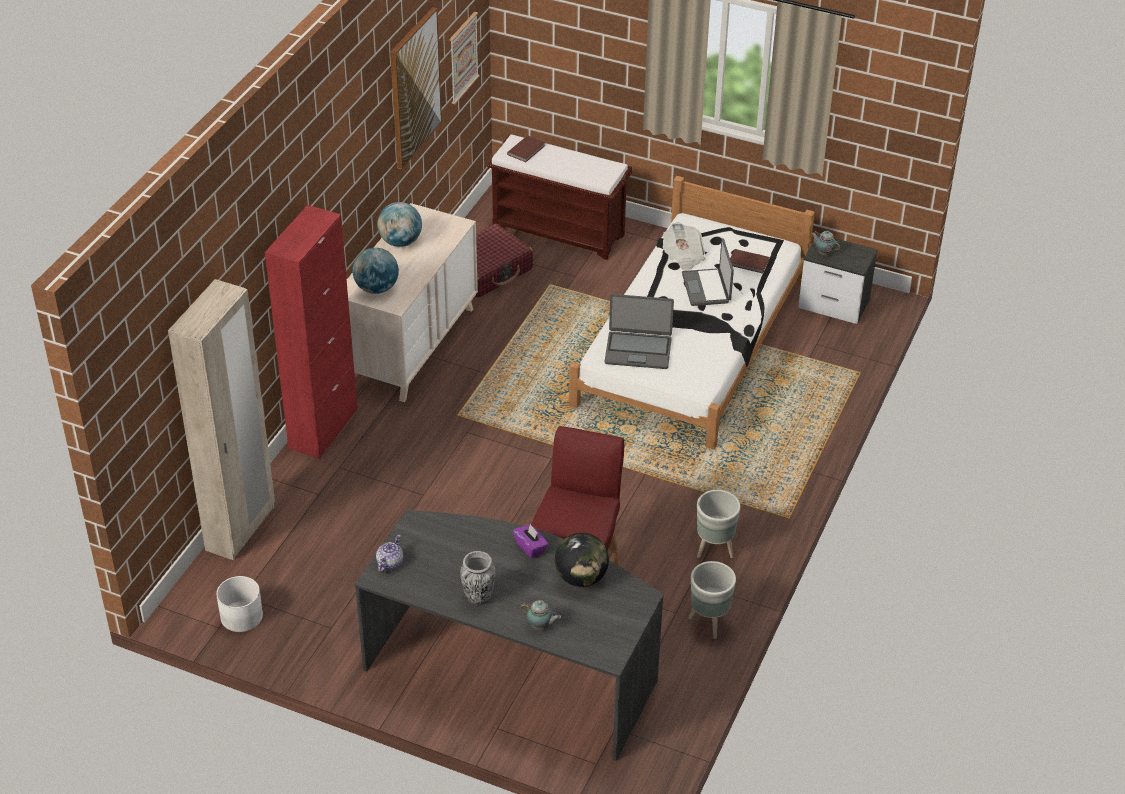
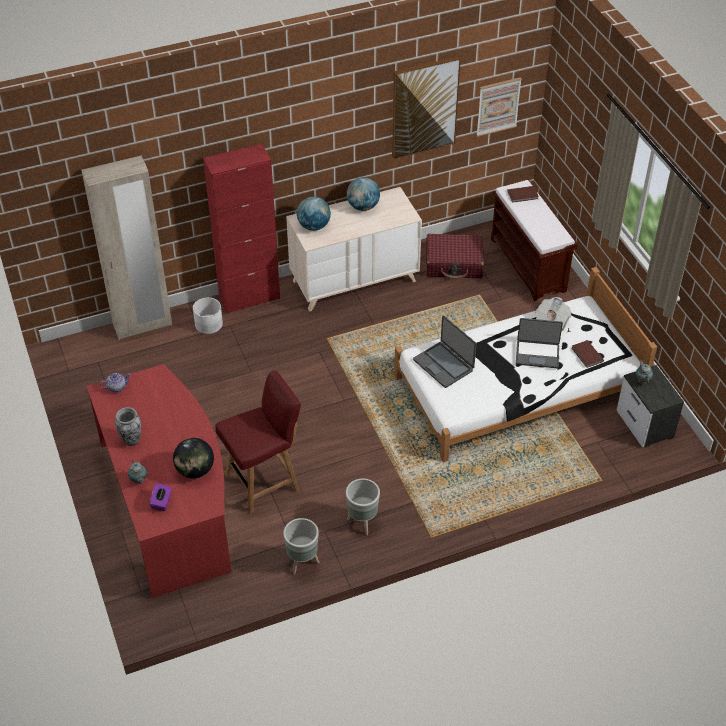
camera: 45 degrees right, 5 degrees up
white planter [216,576,263,632] -> white planter moved to [193,297,223,334]
grey desk [355,510,664,761] -> red desk [87,364,232,598]
purple tissue box [513,524,548,558] -> purple tissue box moved to [150,483,172,511]
laptop [682,238,734,306] -> laptop turned 120 degrees counterclockwise [516,318,563,368]

